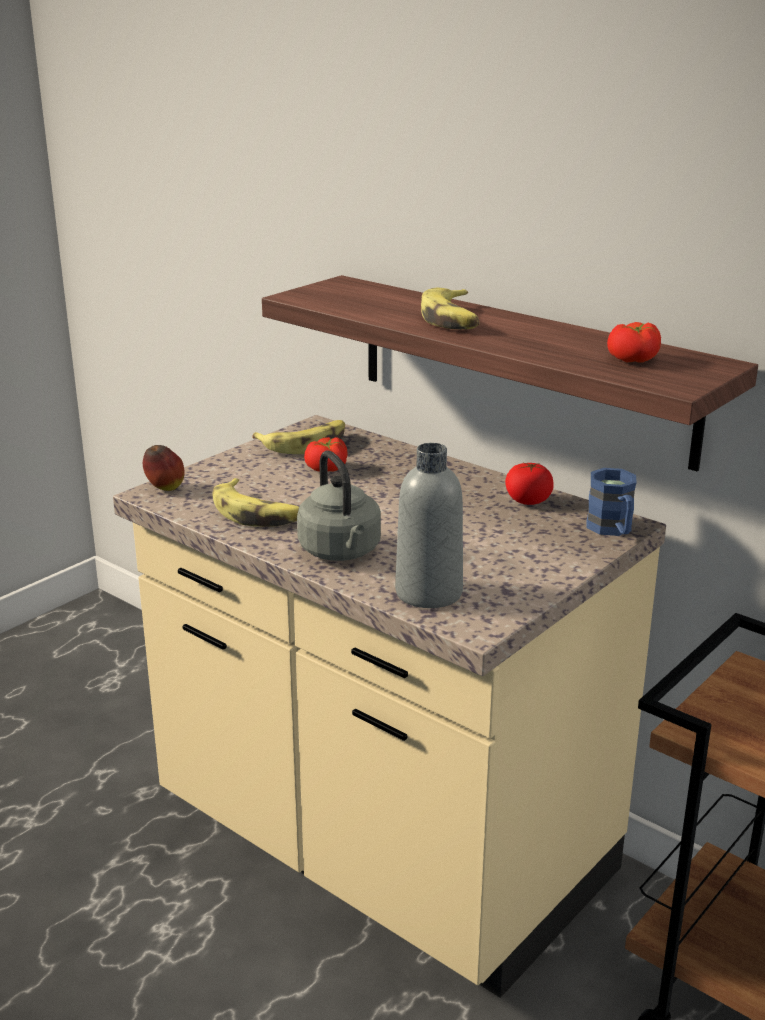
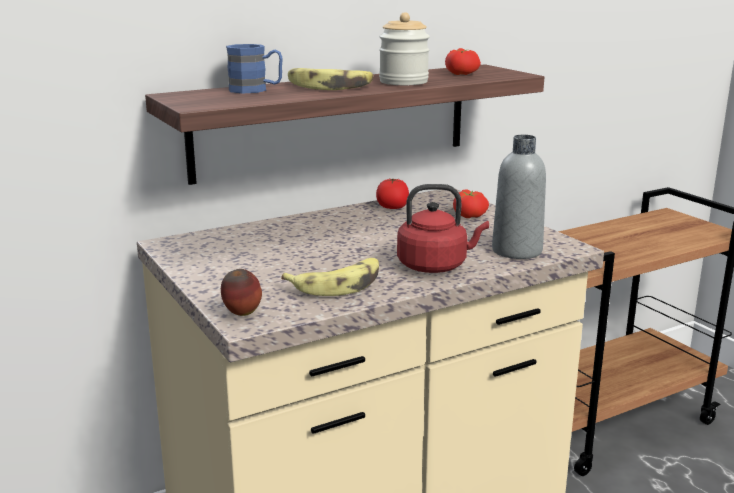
camera: 70 degrees left, 5 degrees down
banana [252,420,345,454] -> none
grey kettle [297,450,381,561] -> red kettle [397,184,489,273]
tomato [304,437,347,472] -> tomato moved to [453,189,489,218]
blue mug [586,468,637,536] -> blue mug moved to [226,44,283,94]
none -> jar [379,12,430,85]

